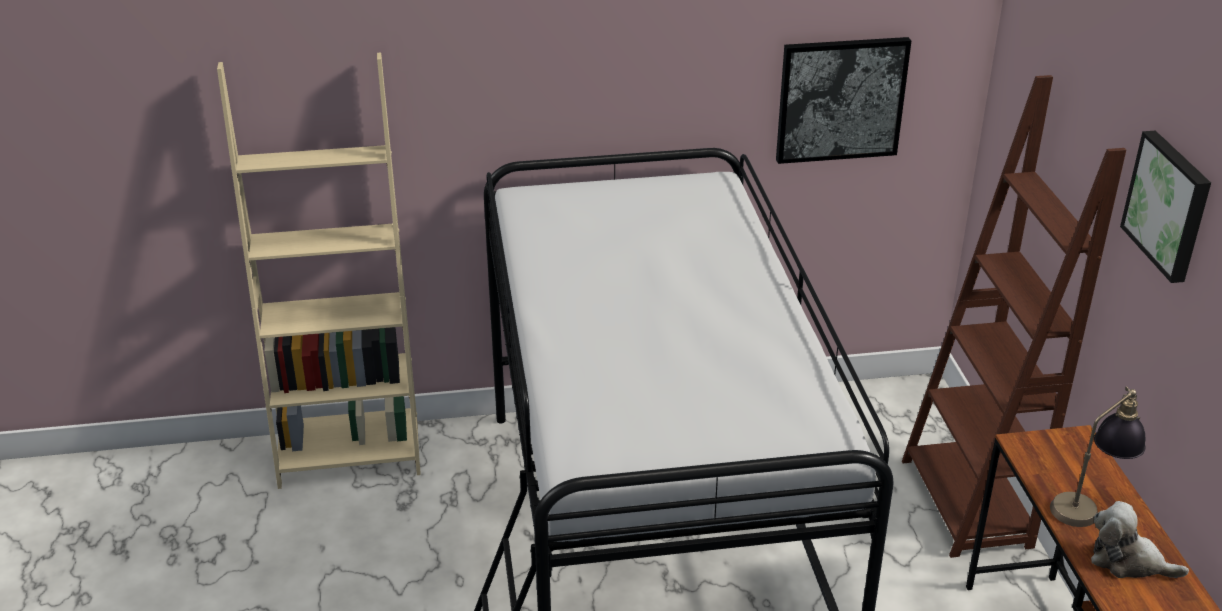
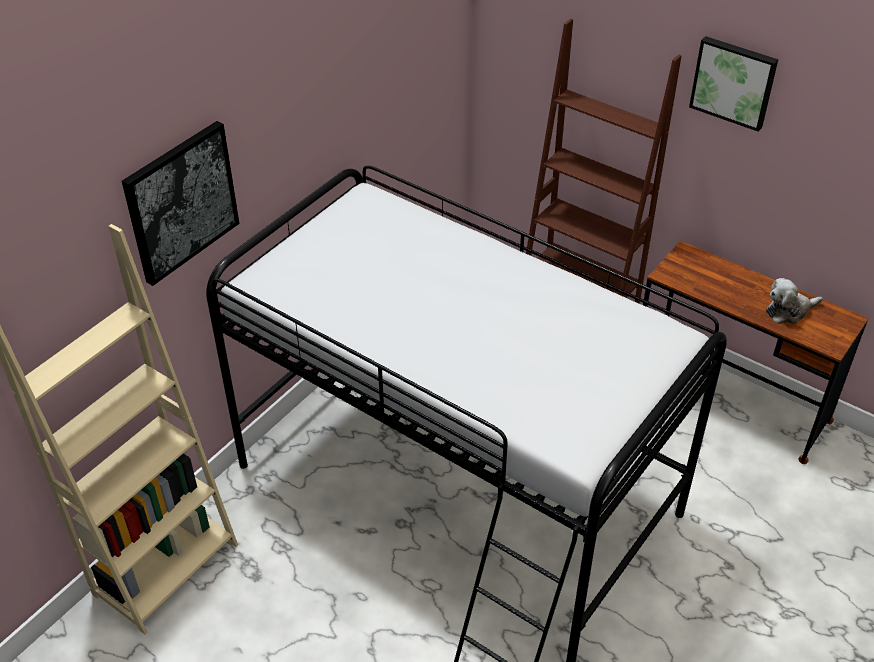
camera: 45 degrees left, 10 degrees up
picture [776,37,911,164] -> picture moved to [122,121,239,286]
table lamp [1050,386,1145,527] -> none

